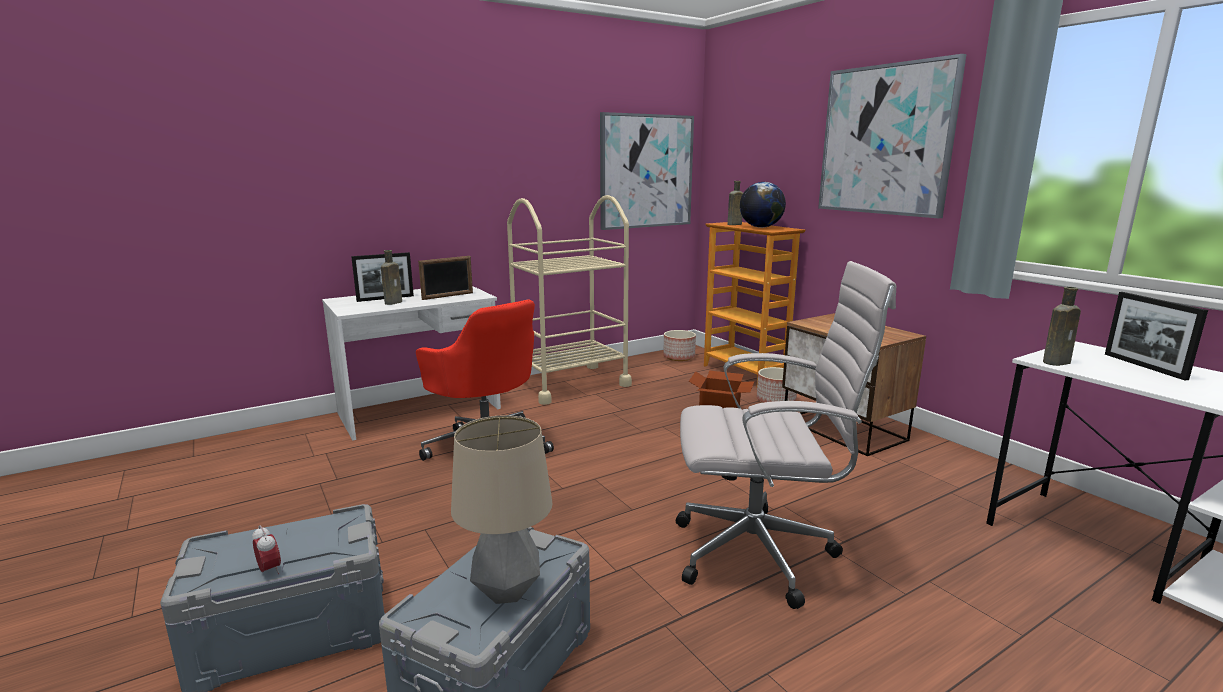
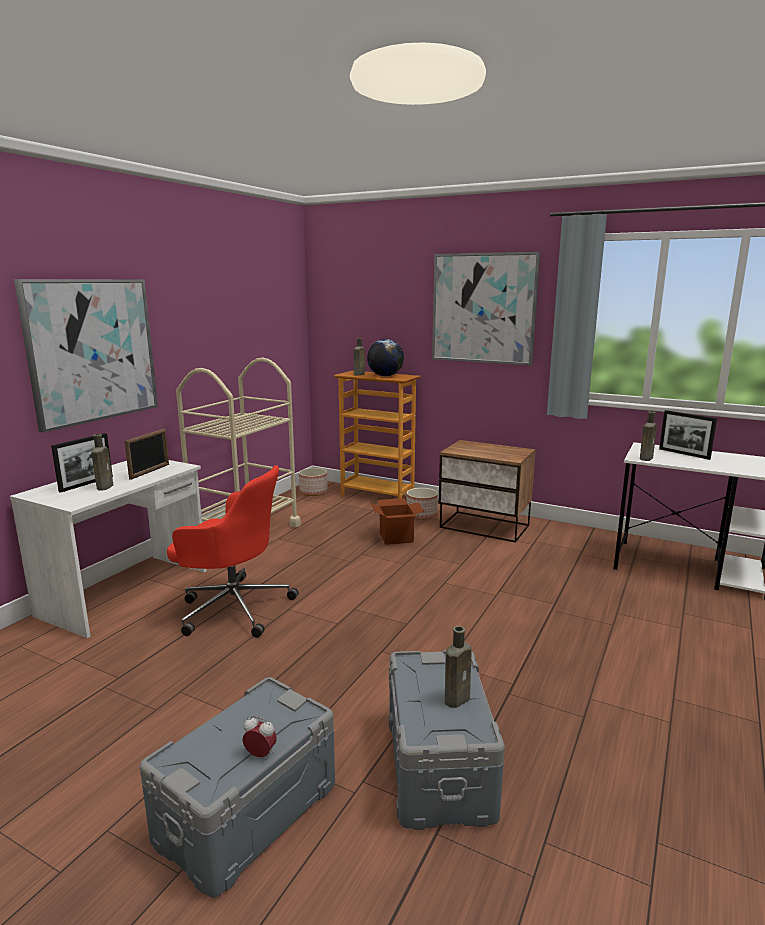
camera: 30 degrees left, 0 degrees up
table lamp [451,415,552,604] -> brown bottle [445,626,477,708]
picture [600,112,694,230] -> picture moved to [14,279,158,433]
white office chair [676,261,896,609] -> none

